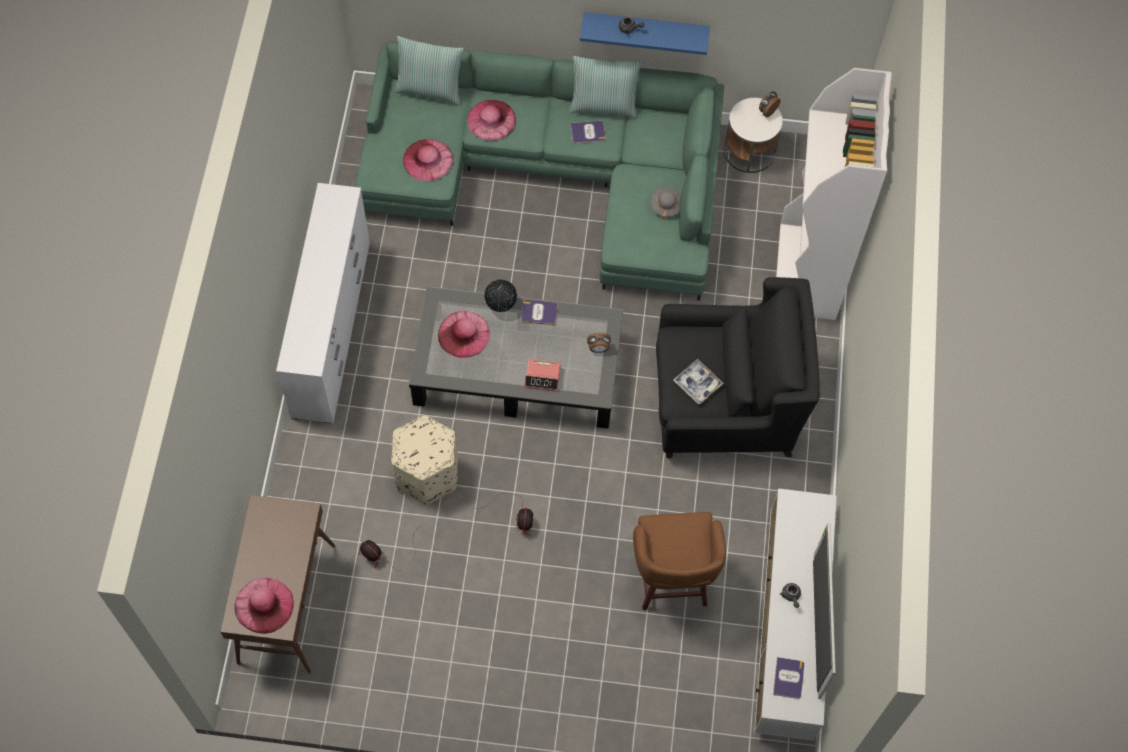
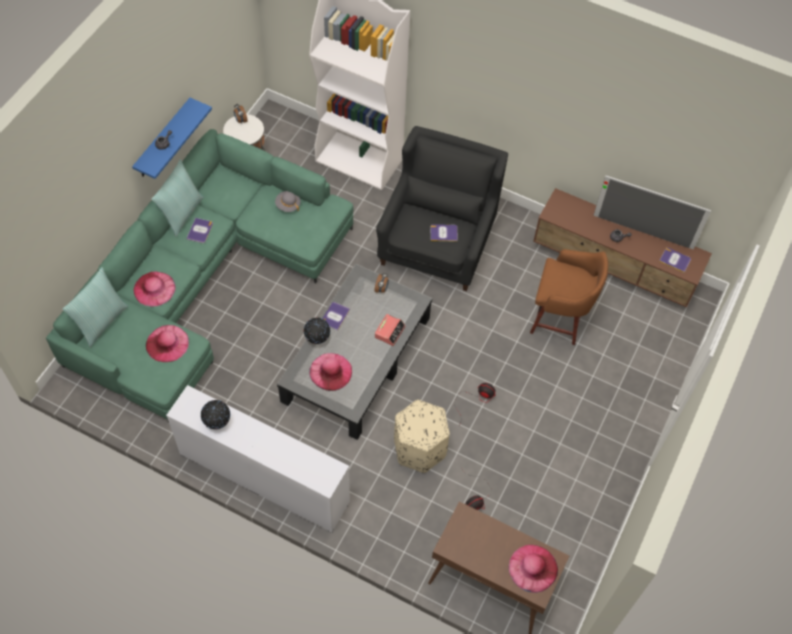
camera: 70 degrees left, 5 degrees down
tray [673,359,724,404] -> book [431,224,458,242]
white tv stand [754,488,837,741] -> brown tv stand [533,188,712,307]
none -> globe [201,400,230,429]

